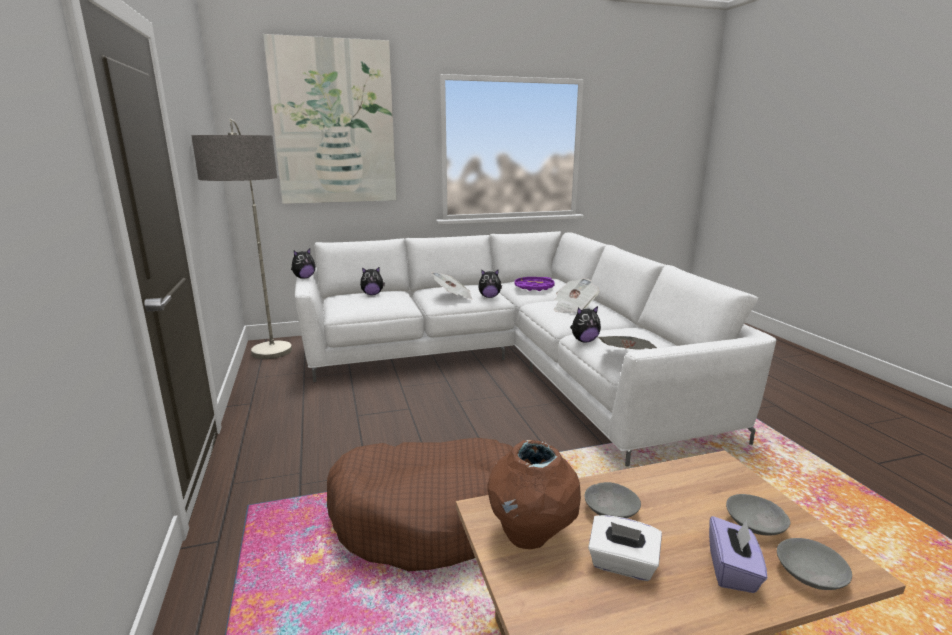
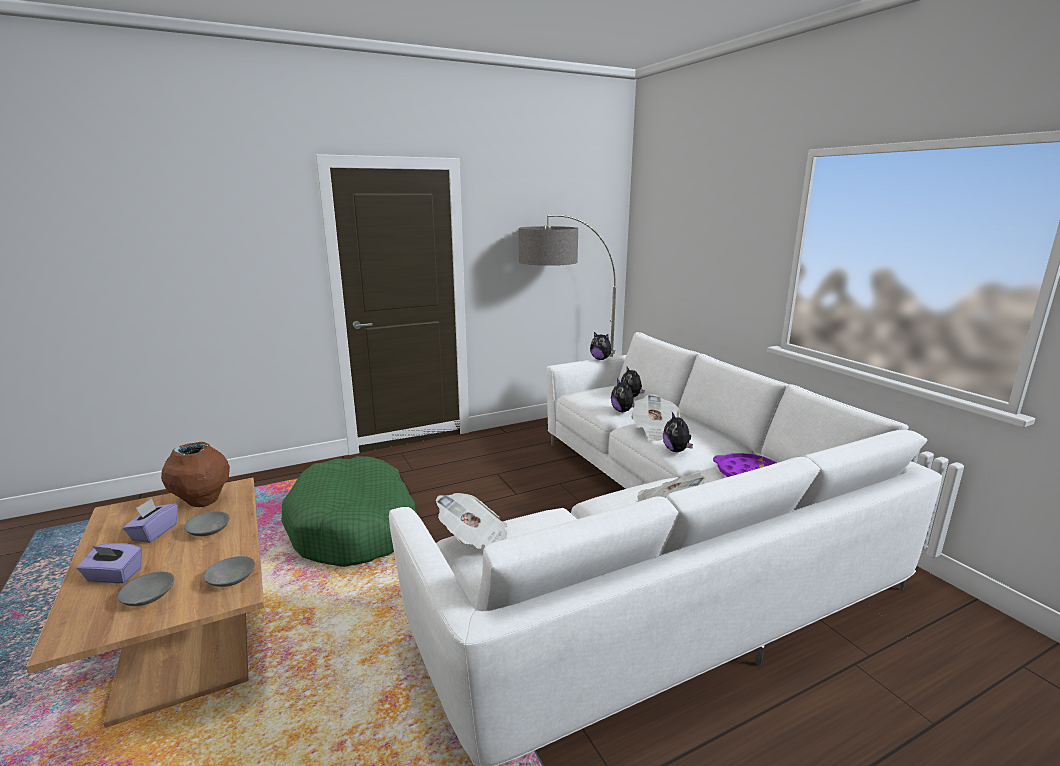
camera: 80 degrees right, 0 degrees up
picture [263,34,397,204] -> none
brown dog bed [327,438,513,571] -> green dog bed [281,456,417,567]
plush toy [570,306,601,343] -> plush toy moved to [611,379,635,412]
white tissue box [588,515,662,581] -> purple tissue box [123,499,178,543]
grey bowl [777,538,852,590] -> grey bowl moved to [204,556,255,587]

